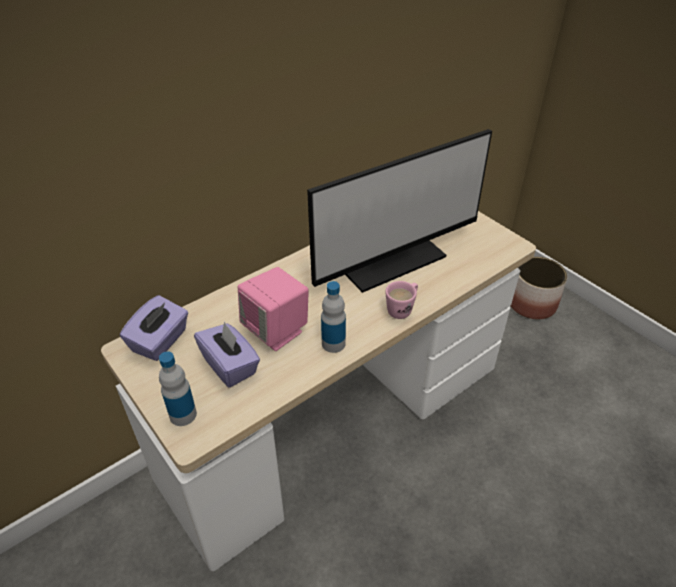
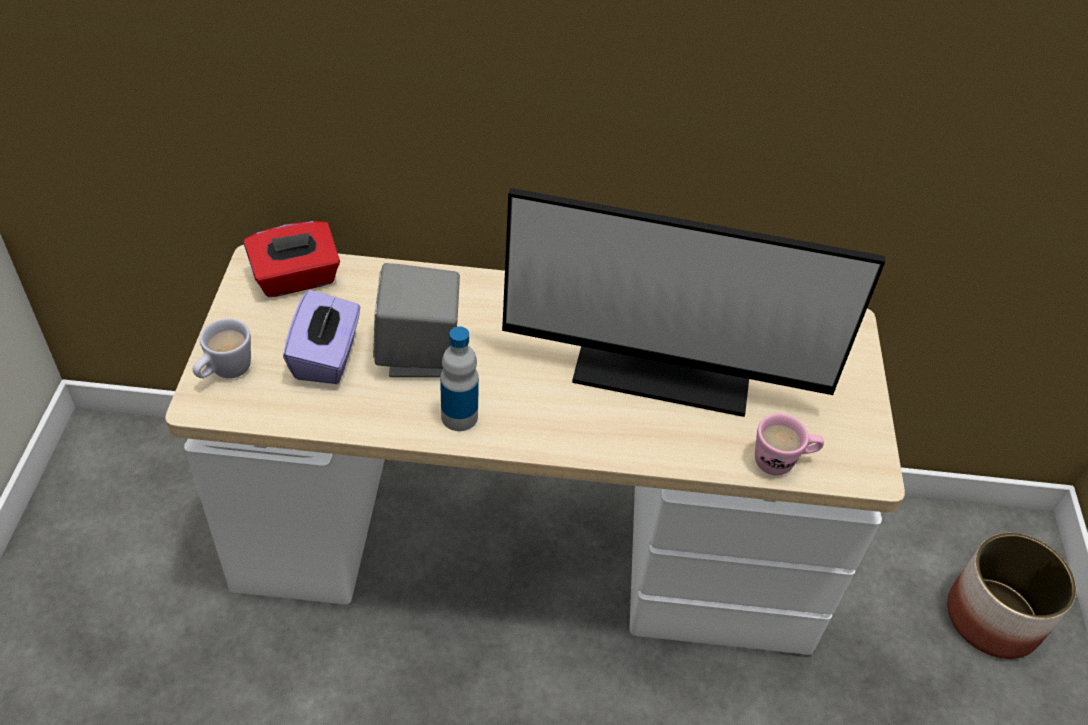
camera: 40 degrees right, 5 degrees up
purple tissue box [120,295,188,361] -> red tissue box [244,221,340,297]
bottle [159,352,197,426] -> white mug [193,319,251,379]
pink speaker [238,267,309,351] -> grey speaker [373,263,460,377]
pink mug [385,281,418,319] -> pink mug moved to [755,414,824,476]

